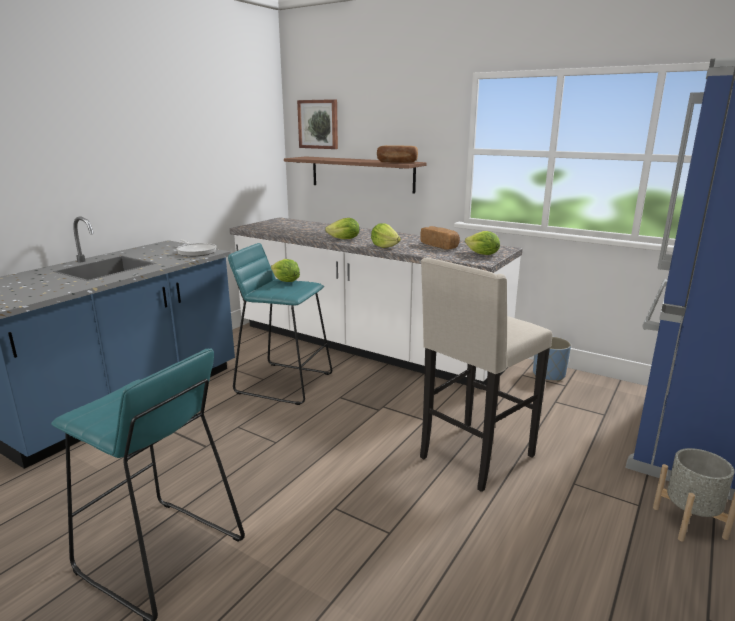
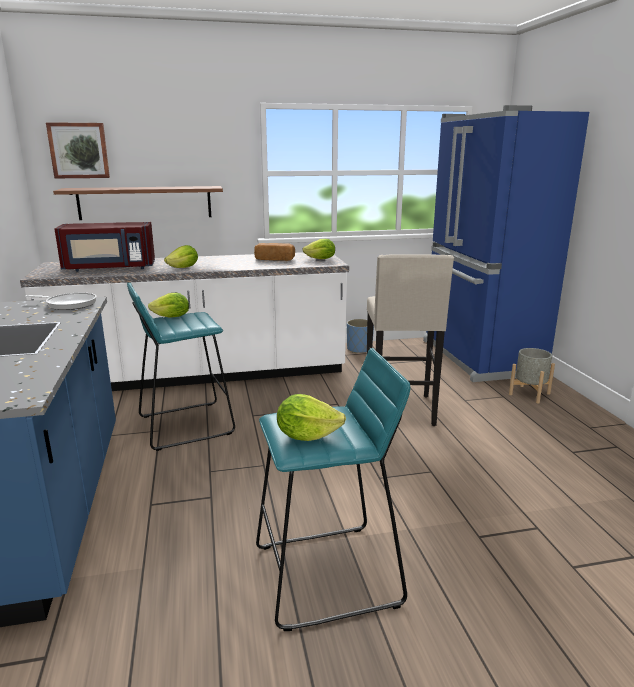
camera: 45 degrees left, 0 degrees up
lettuce [371,223,401,248] -> lettuce moved to [277,394,346,441]
bread [377,145,418,163] -> none
none -> red microwave [55,222,155,272]

